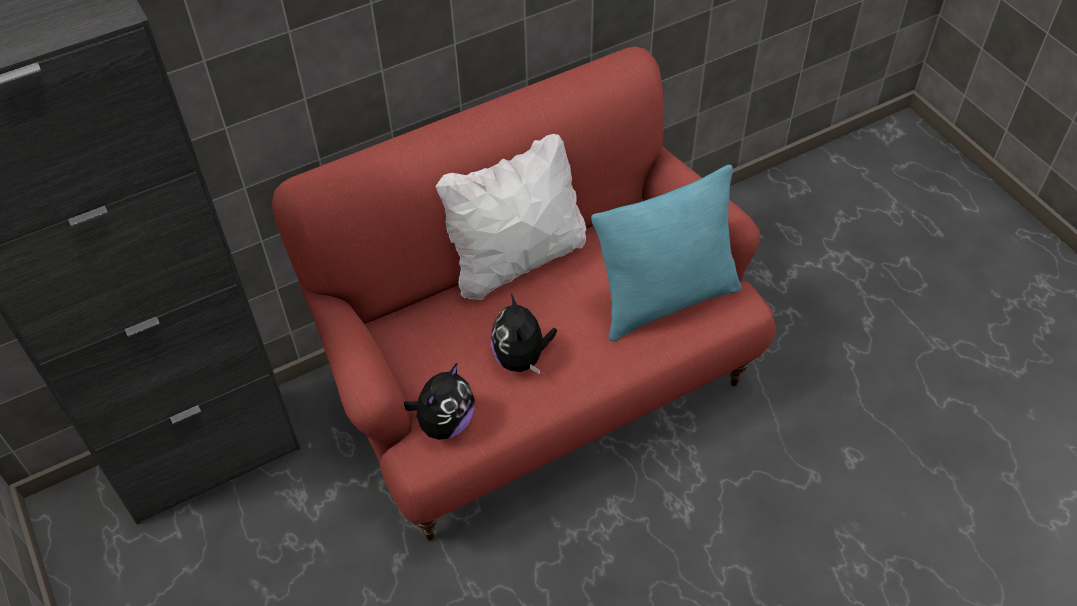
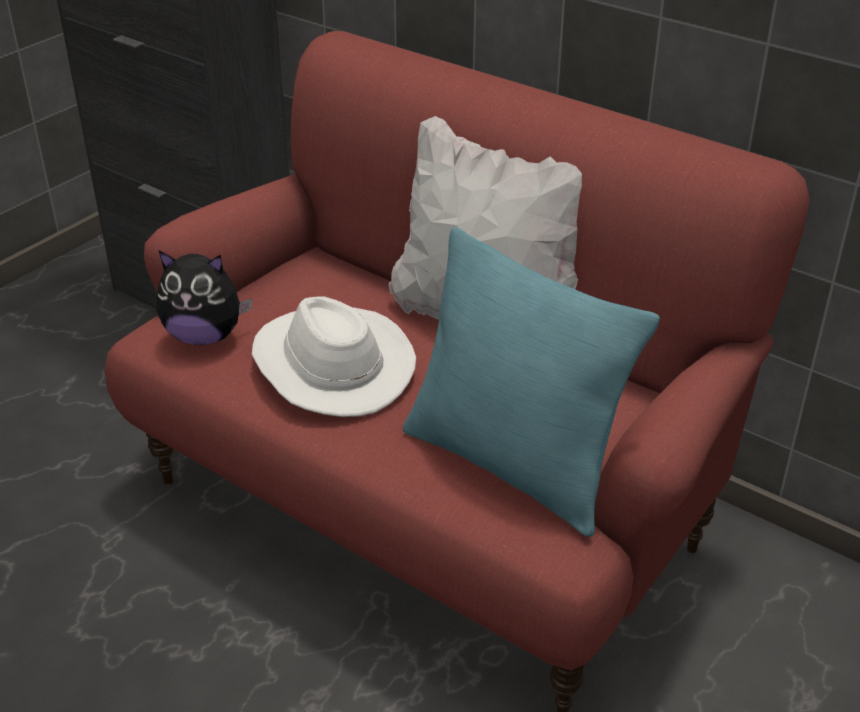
camera: 65 degrees right, 15 degrees down
plush toy [491,294,557,374] -> white hat [252,296,416,417]

